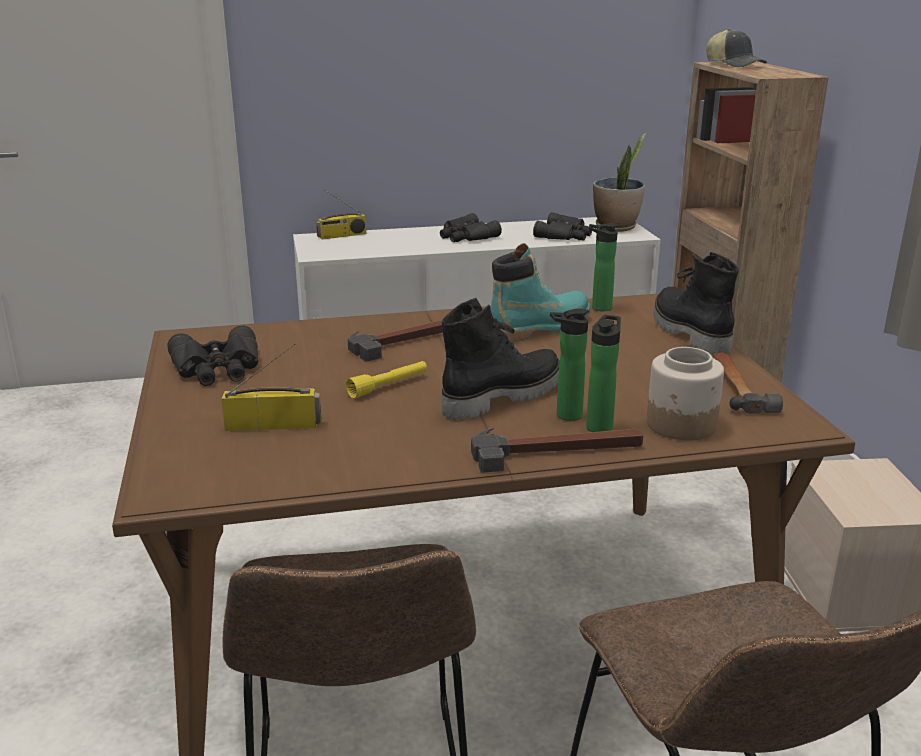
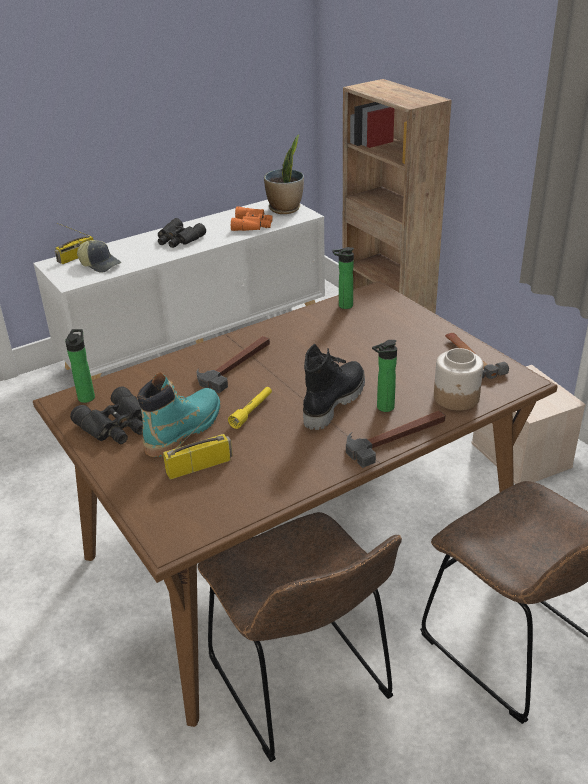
camera: 20 degrees left, 10 degrees up
turquoise boot [490,243,590,342] -> turquoise boot moved to [137,372,221,457]
black binoculars [533,212,592,241] -> orange binoculars [231,207,273,231]
bottle [586,315,621,432] -> bottle moved to [65,329,95,403]
black boot [654,252,739,356] -> none
cap [706,29,767,67] -> cap moved to [77,240,121,273]

